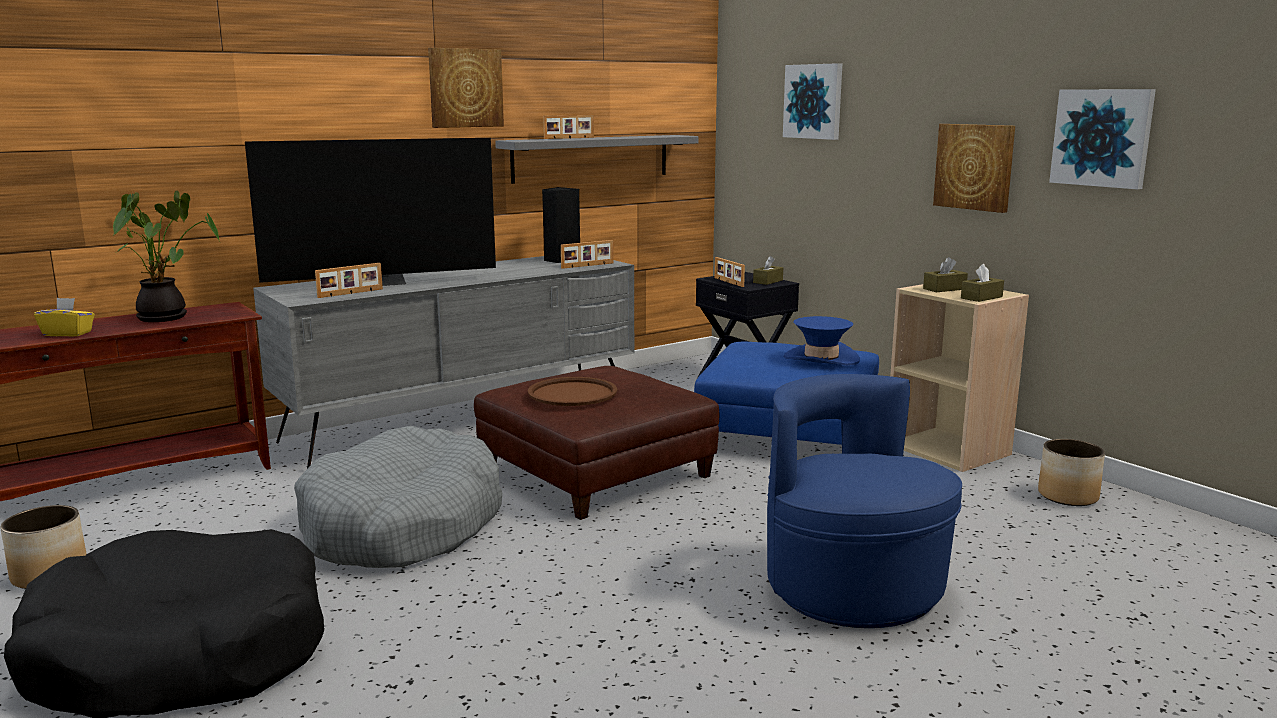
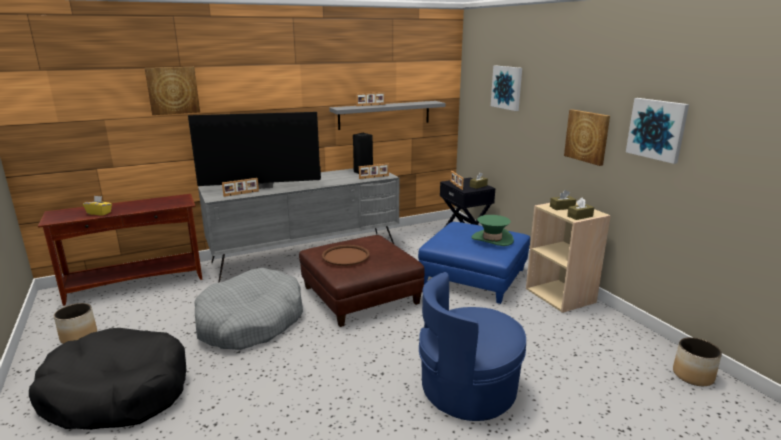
camera: 10 degrees right, 5 degrees up
potted plant [113,191,220,322] -> none
picture [428,48,504,128] -> picture moved to [145,67,200,115]
blue armchair [767,374,962,628] -> blue armchair turned 75 degrees counterclockwise [419,272,526,421]
blue hat [784,316,860,366] -> green hat [472,215,514,246]
planter [1038,439,1105,506] -> planter moved to [673,337,722,386]

